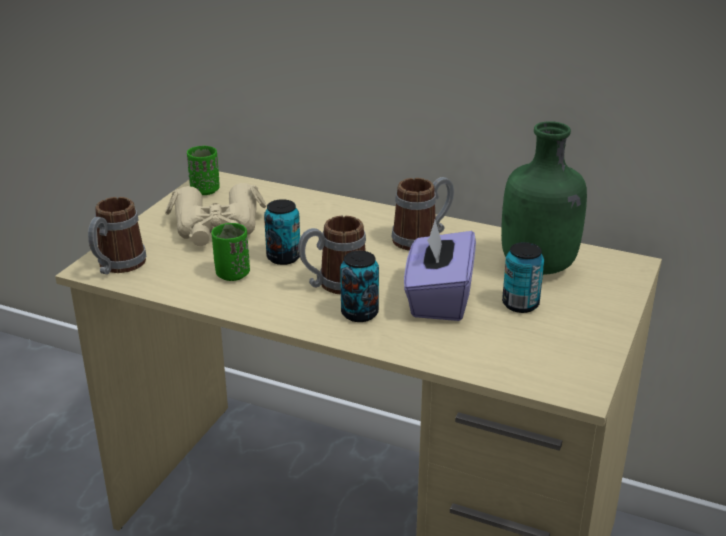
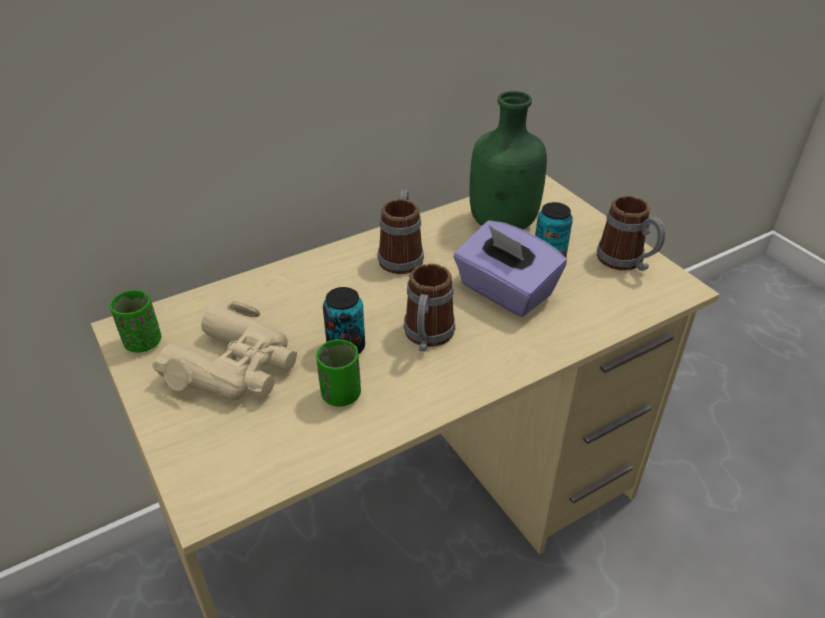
camera: 55 degrees left, 10 degrees up
mug [88,197,146,275] -> mug moved to [597,196,666,271]
can [340,251,379,322] -> none

